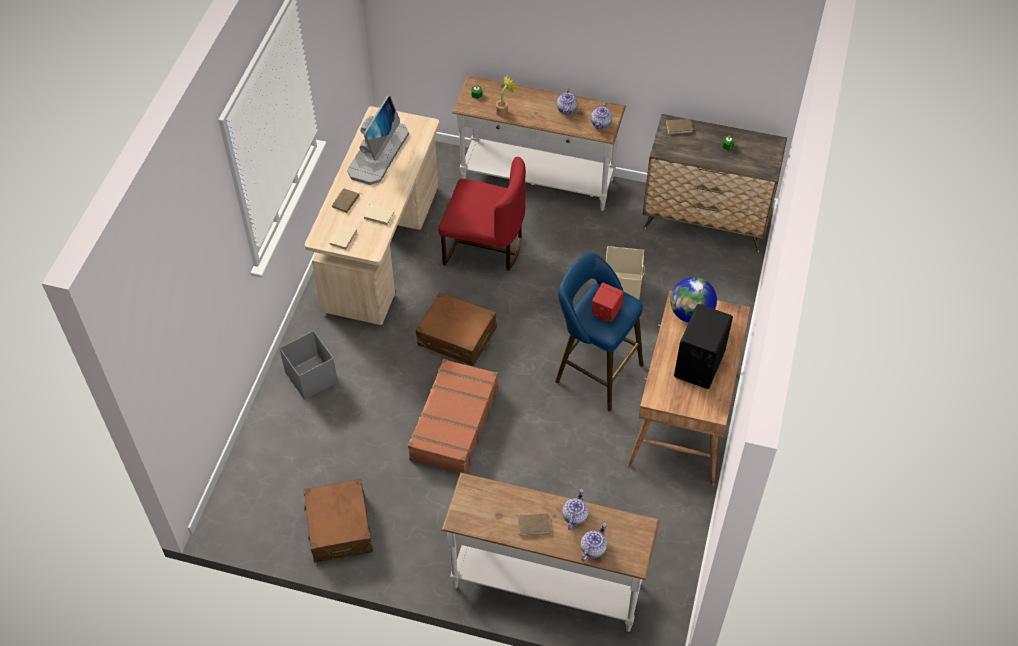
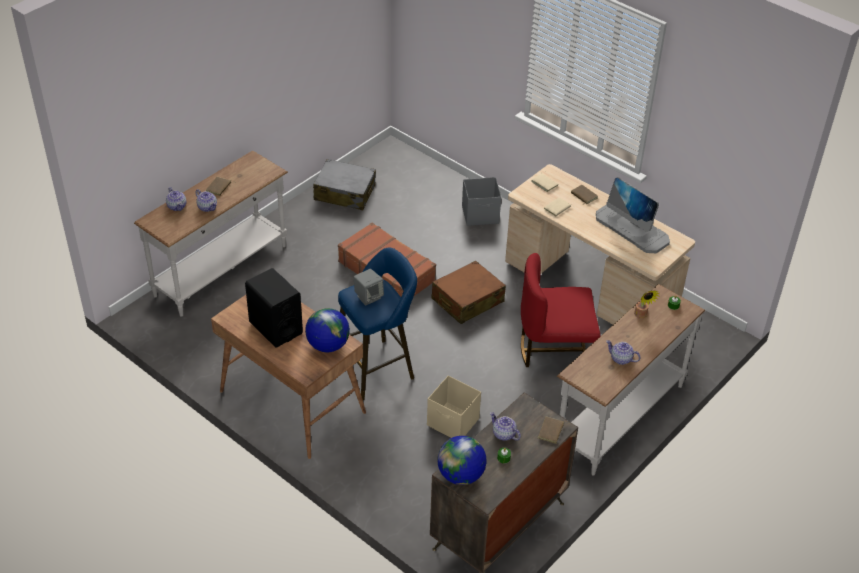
camera: 115 degrees right, 10 degrees down
brown suitcase [304,479,373,562] -> grey suitcase [313,159,376,210]
red chair [438,157,526,271] -> red chair turned 45 degrees clockwise [521,253,600,367]
teapot [591,102,612,129] -> teapot moved to [490,412,521,441]
red speaker [592,283,624,322] -> grey speaker [354,269,384,306]
none -> globe [437,436,486,485]

